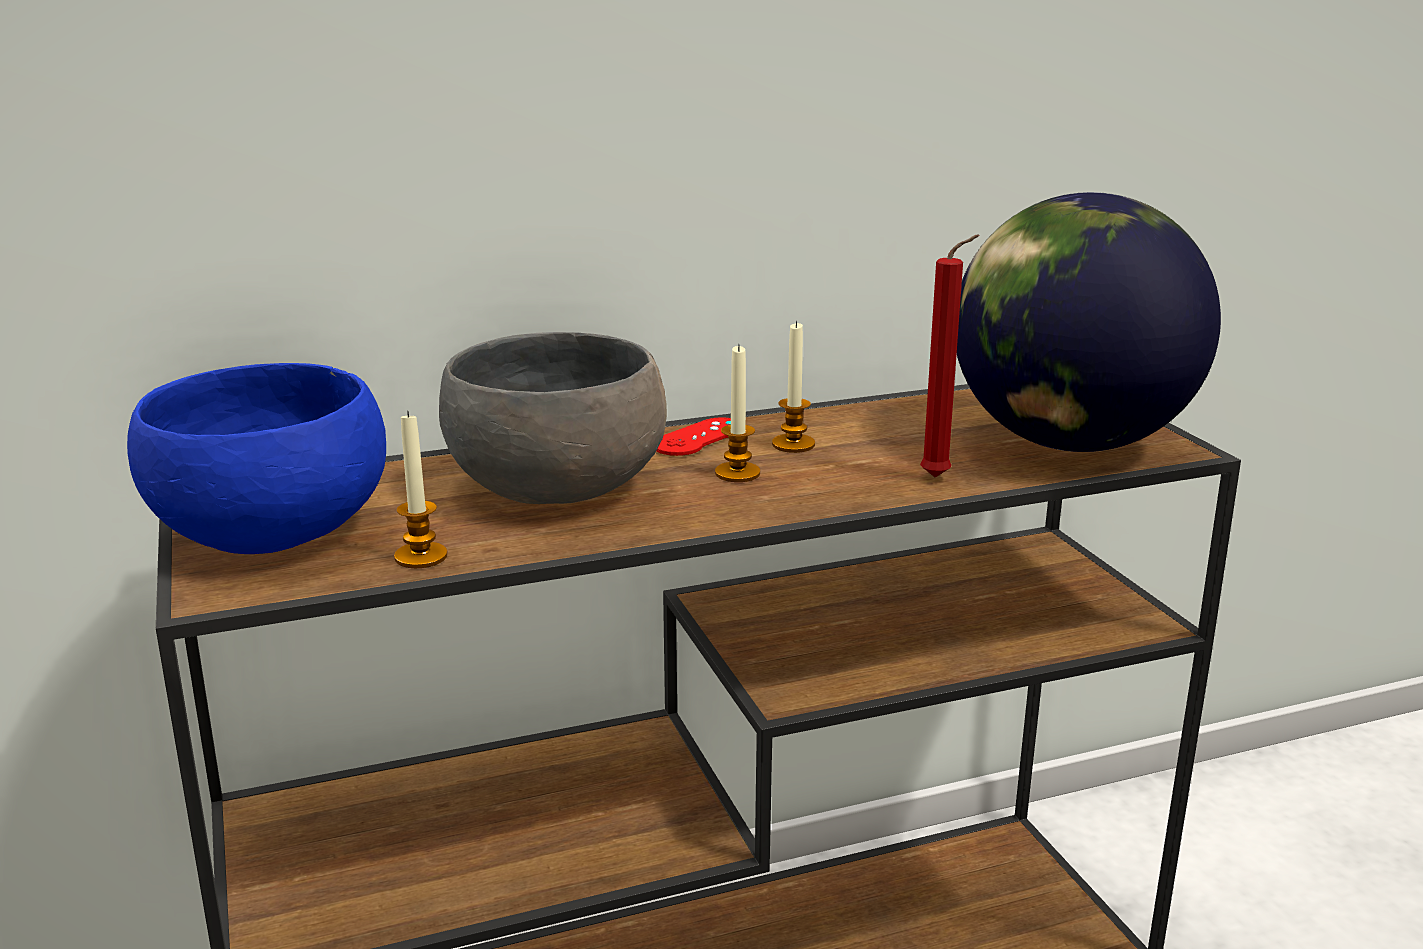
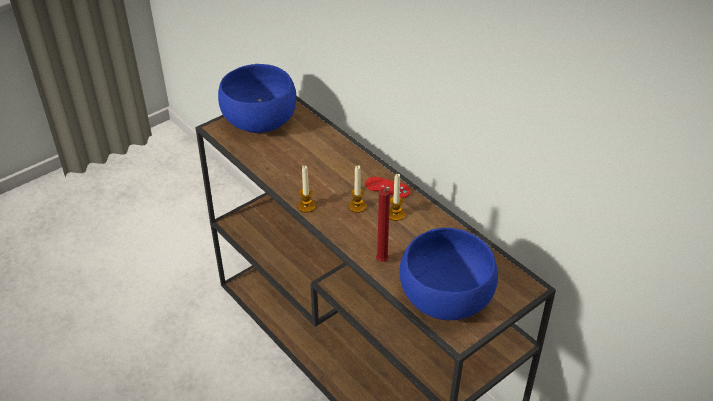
camera: 70 degrees right, 20 degrees up
candle [394,411,448,568] -> candle moved to [298,165,316,213]
grey bowl [439,332,667,504] -> none
globe [957,192,1221,452] -> blue bowl [399,228,498,320]

